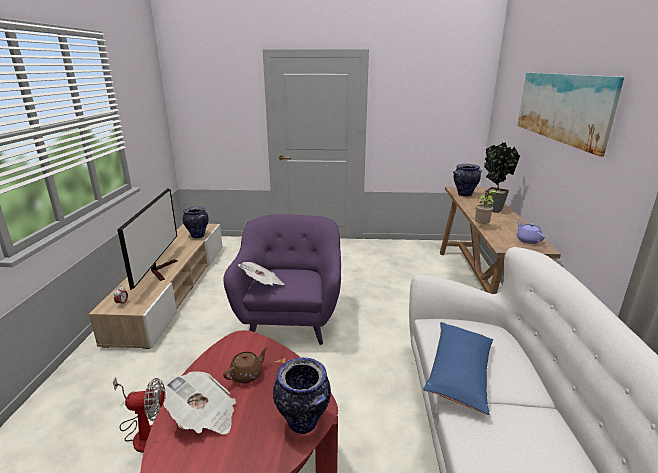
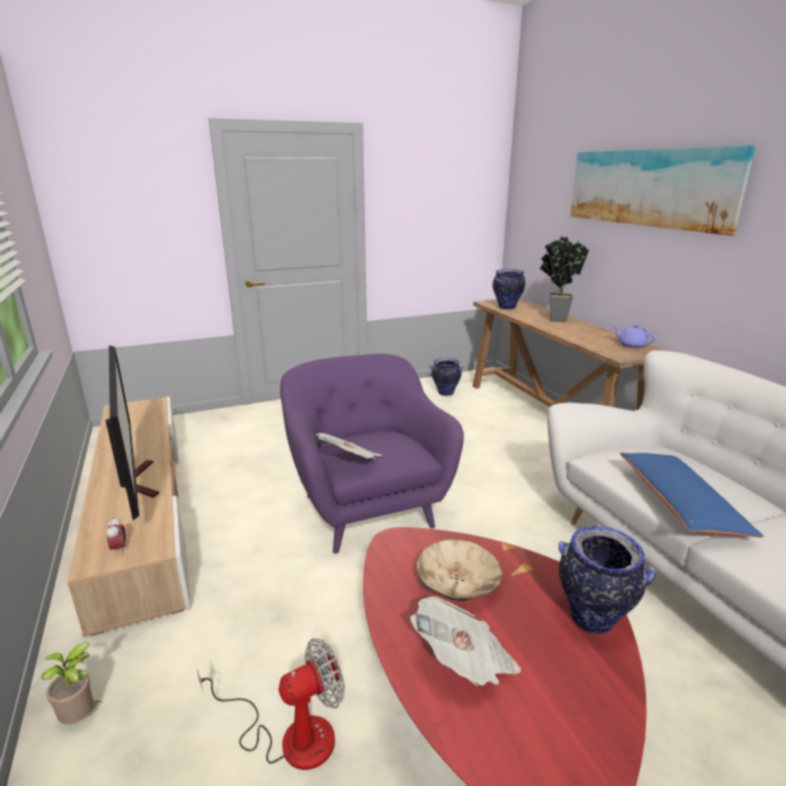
camera: 25 degrees left, 0 degrees up
vase [183,206,209,238] -> vase moved to [430,357,463,396]
brown teapot [223,347,268,383] -> beige bowl [417,539,502,601]
potted plant [475,190,497,225] -> potted plant moved to [41,643,101,724]

